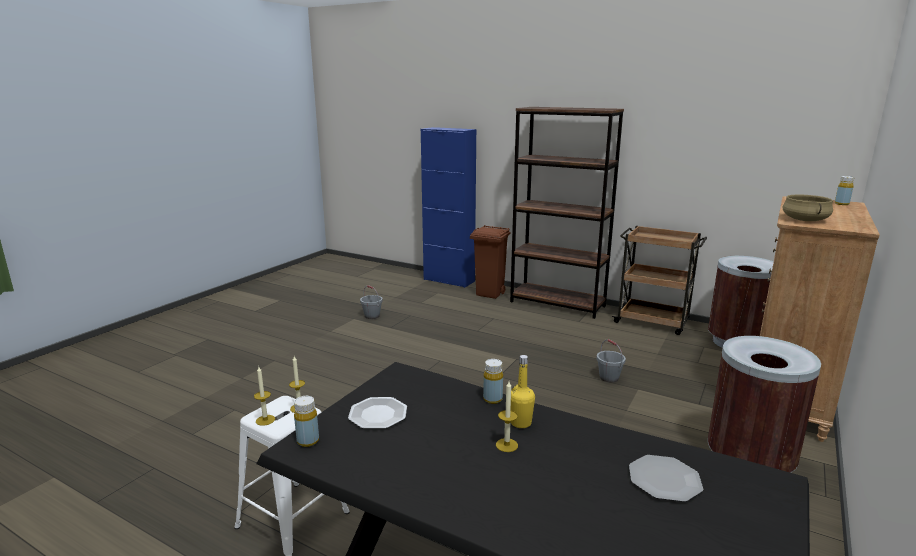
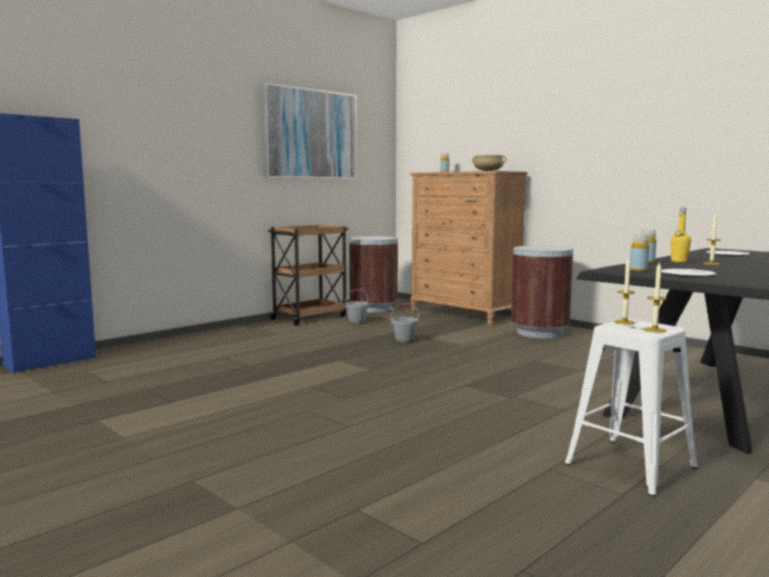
camera: 75 degrees left, 10 degrees down
yellow bottle [294,396,319,447] -> yellow bottle moved to [630,234,649,272]
grey bucket [360,285,383,319] -> grey bucket moved to [345,289,369,324]
brown trash can [470,225,511,299] -> none
brown bookcase [510,107,624,319] -> none
none -> picture [261,82,357,179]

